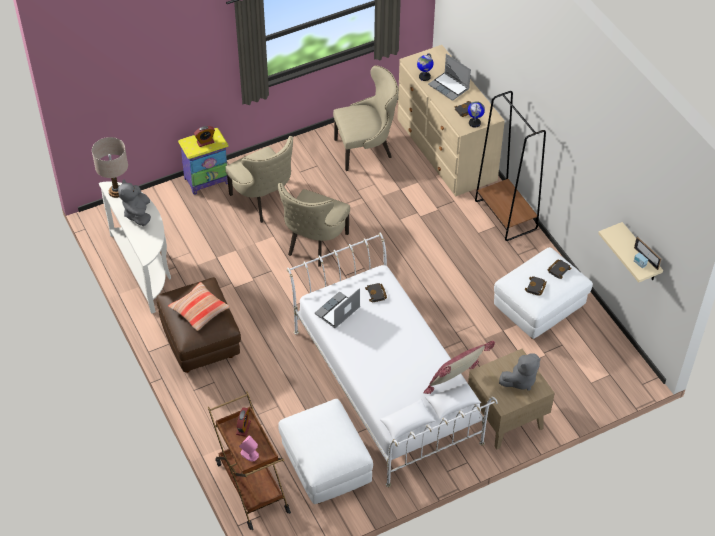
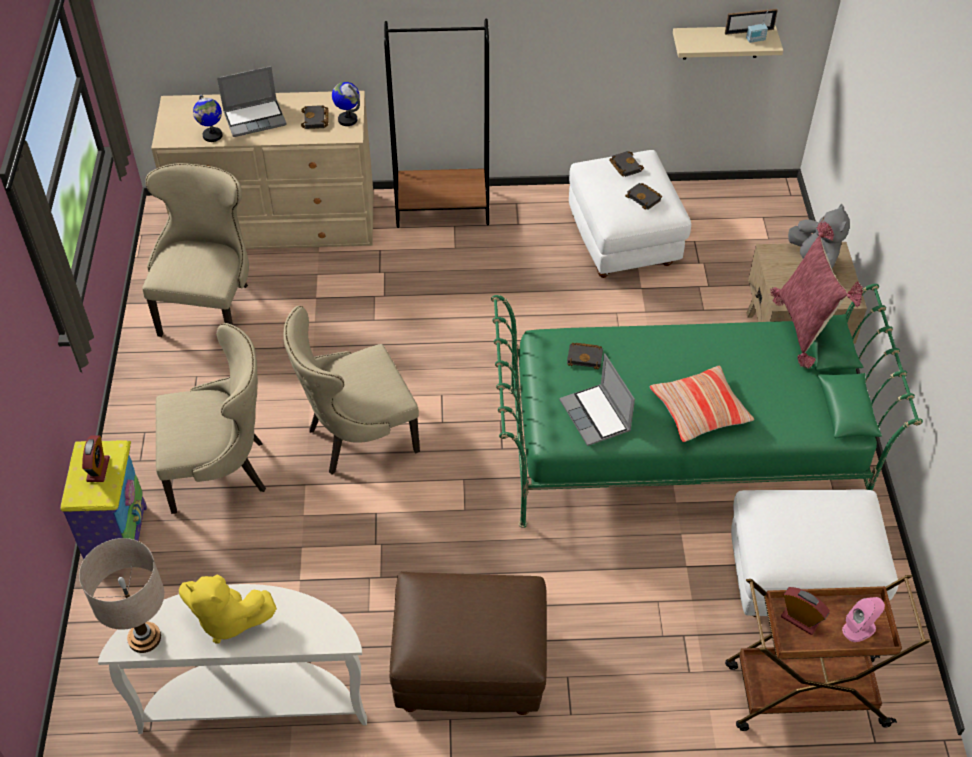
camera: 65 degrees left, 0 degrees up
grey plush toy [118,179,151,226] -> yellow plush toy [179,575,277,643]
pillow [168,282,230,331] -> pillow moved to [650,365,754,442]
beige chair [278,183,350,267] -> beige chair turned 105 degrees clockwise [283,306,420,474]
white bed [287,232,498,487] -> green bed [491,284,923,528]

